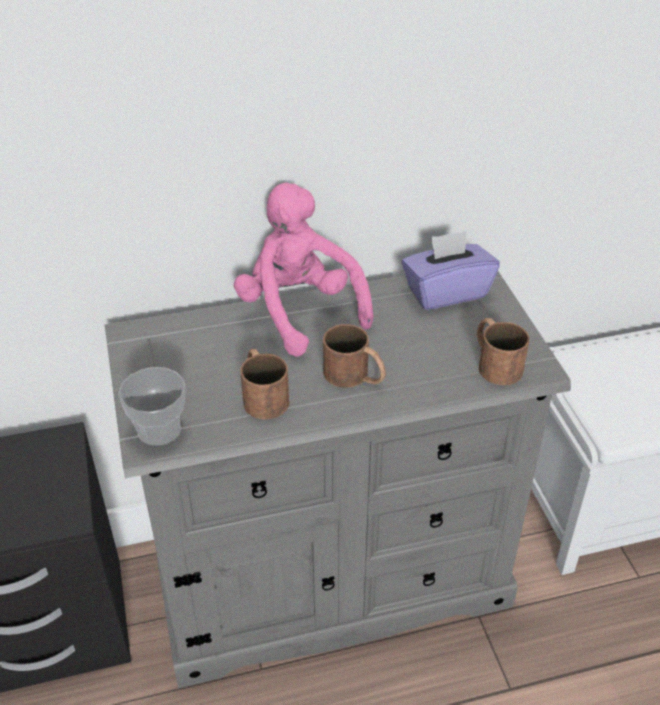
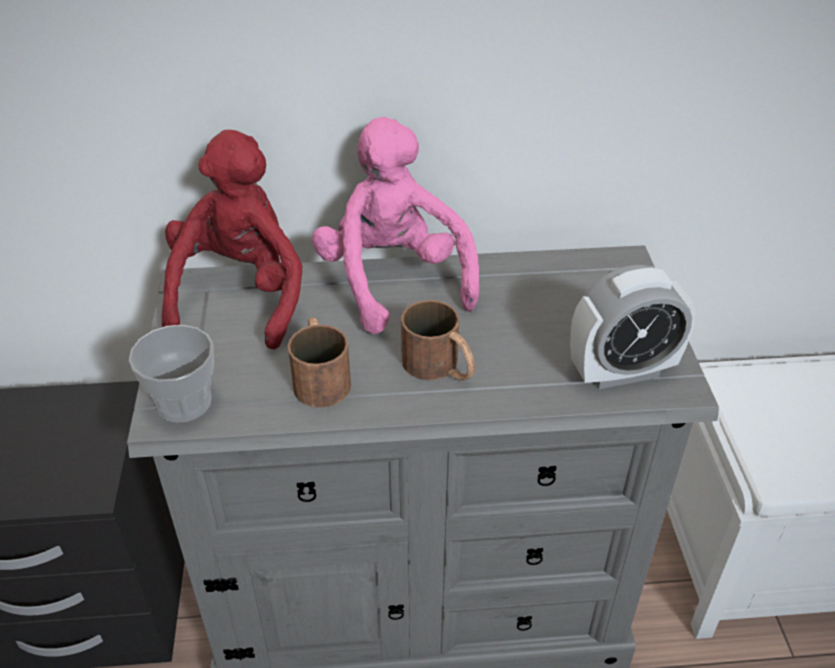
camera: 10 degrees right, 0 degrees up
purple tissue box [402,231,500,310] -> none
brown mug [477,318,530,385] -> alarm clock [570,265,696,389]
none -> red plush toy [162,130,302,350]

